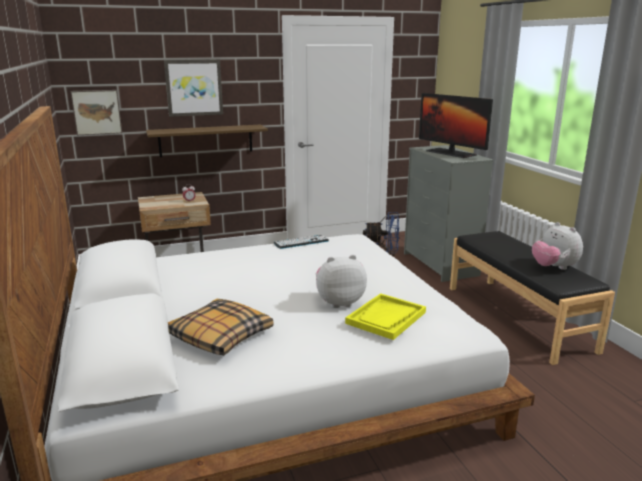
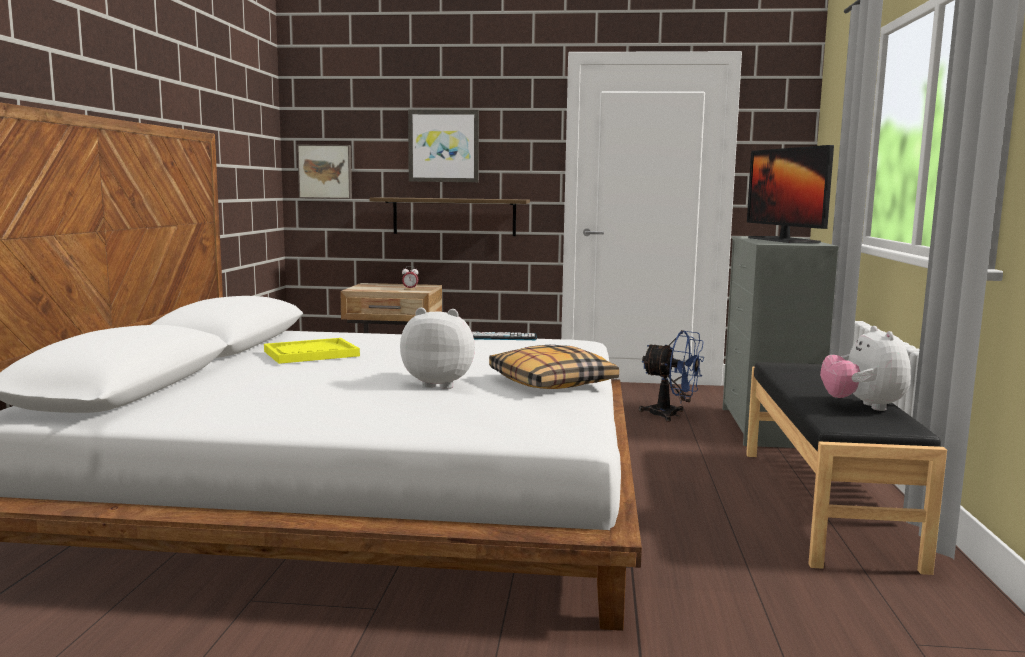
camera: 25 degrees right, 10 degrees down
pillow [168,299,273,355] -> pillow moved to [489,345,619,389]
yellow tray [345,293,426,340] -> yellow tray moved to [264,338,360,364]

